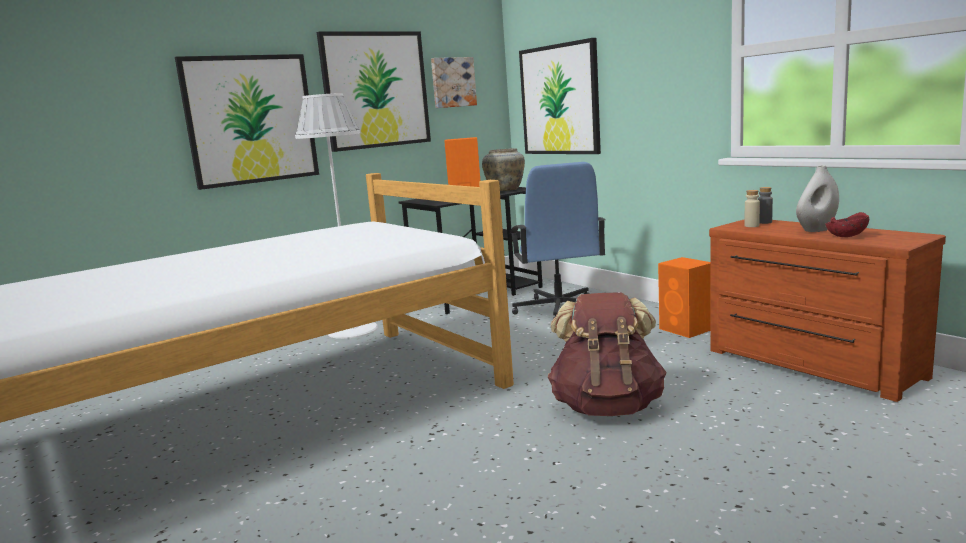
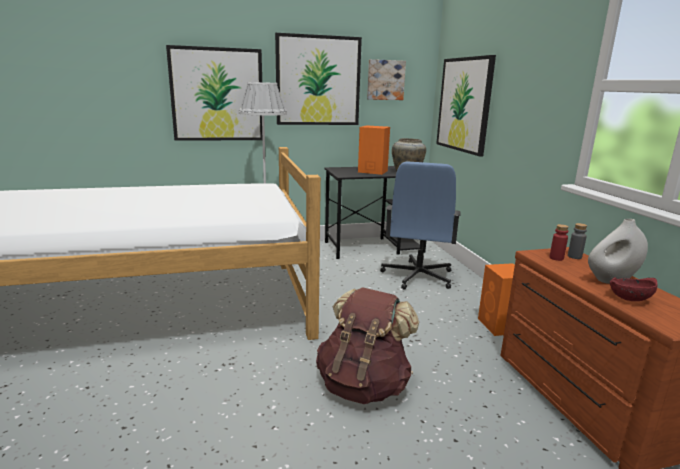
camera: 20 degrees right, 5 degrees up
beige bottle [745,190,760,227] -> red bottle [550,224,569,261]

